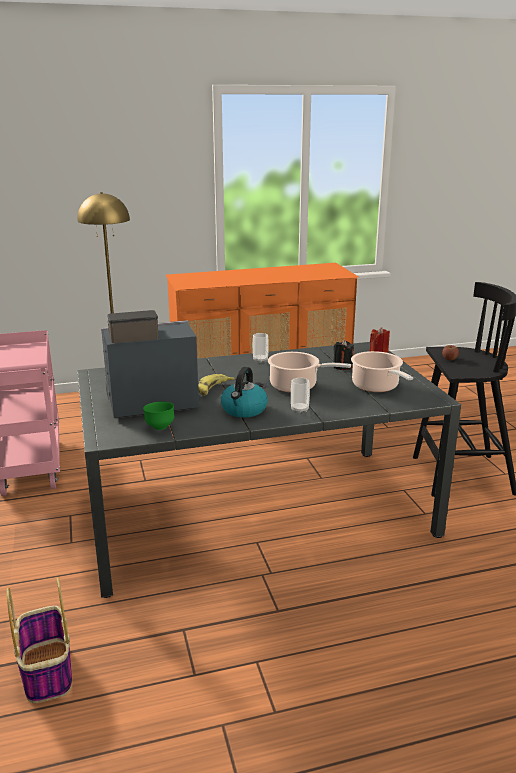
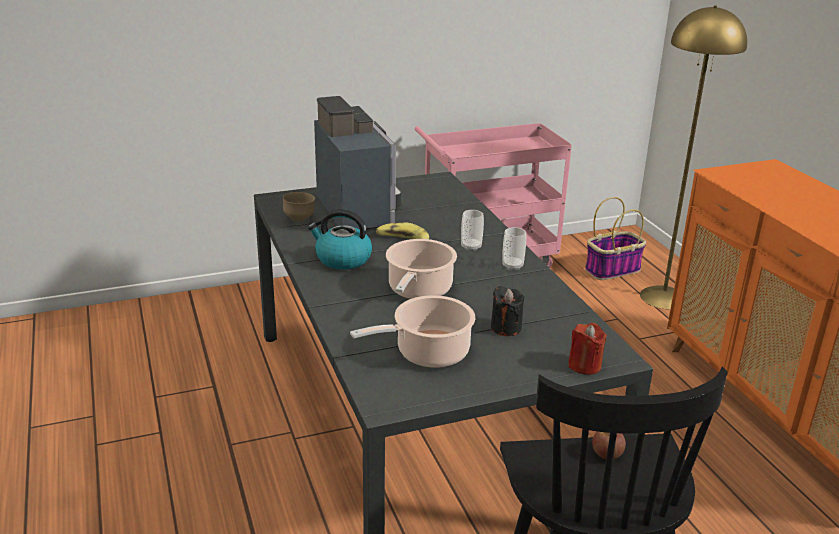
camera: 85 degrees right, 5 degrees up
basket [7,578,72,703] -> basket moved to [585,197,646,280]
green bowl [143,402,174,430] -> brown bowl [283,192,315,222]
cup [291,378,310,413] -> cup moved to [461,210,484,251]

